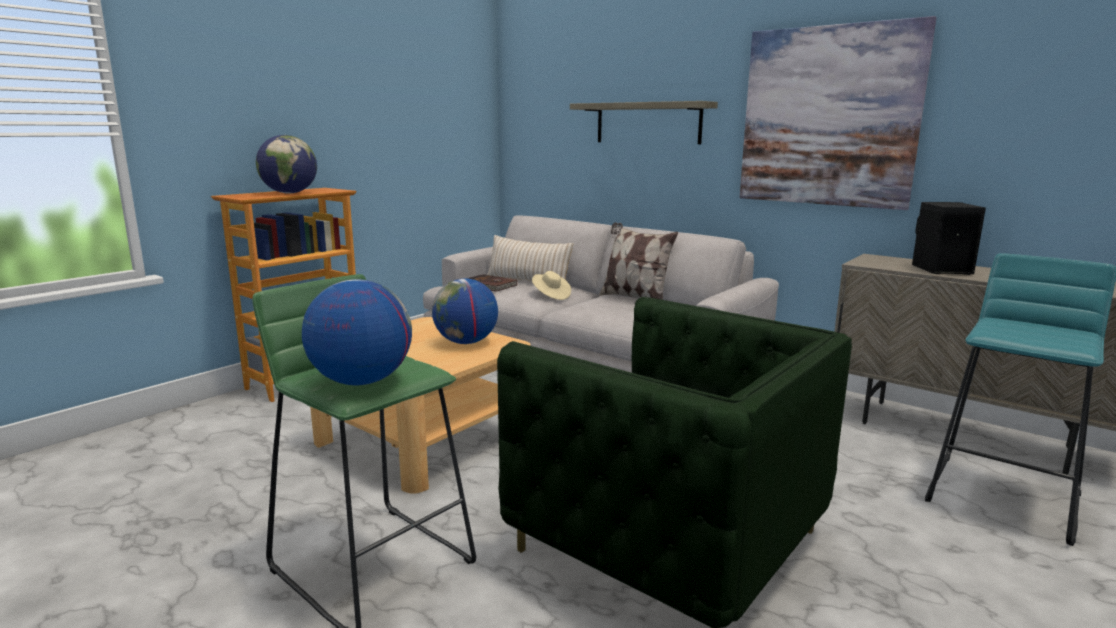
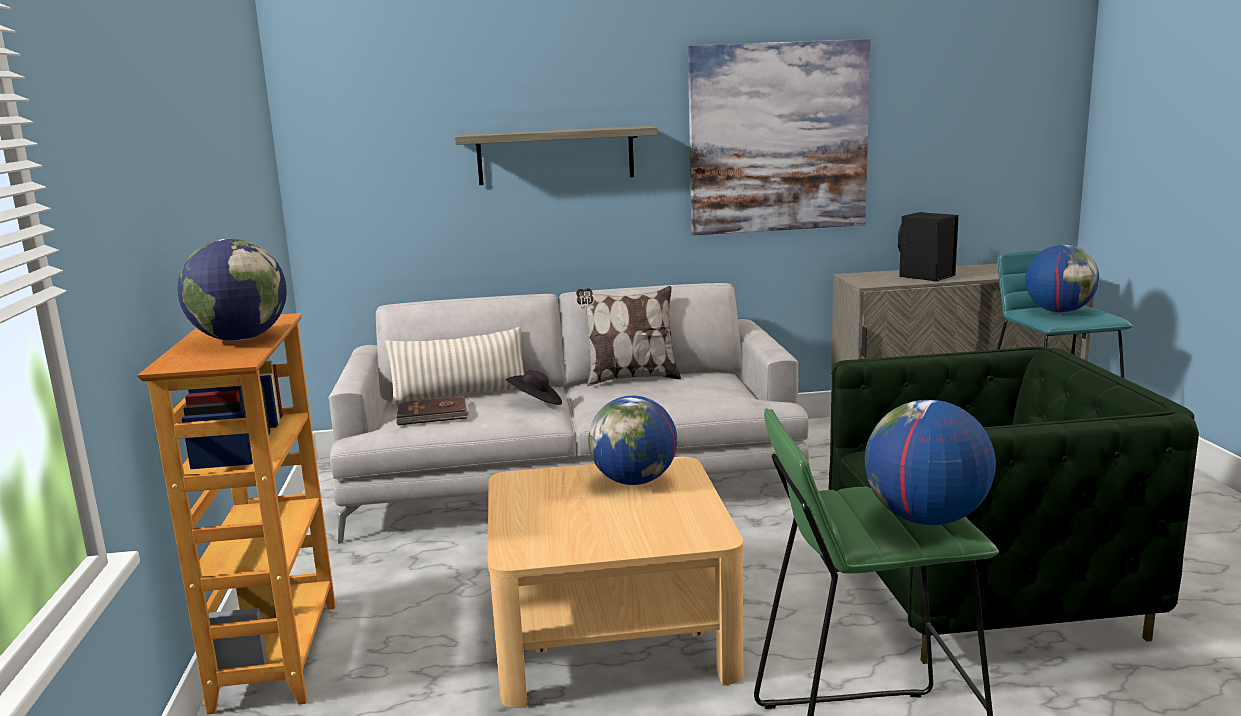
camera: 45 degrees left, 0 degrees up
beige hat [532,271,571,300] -> black hat [506,370,562,405]
none -> globe [1025,245,1099,313]

